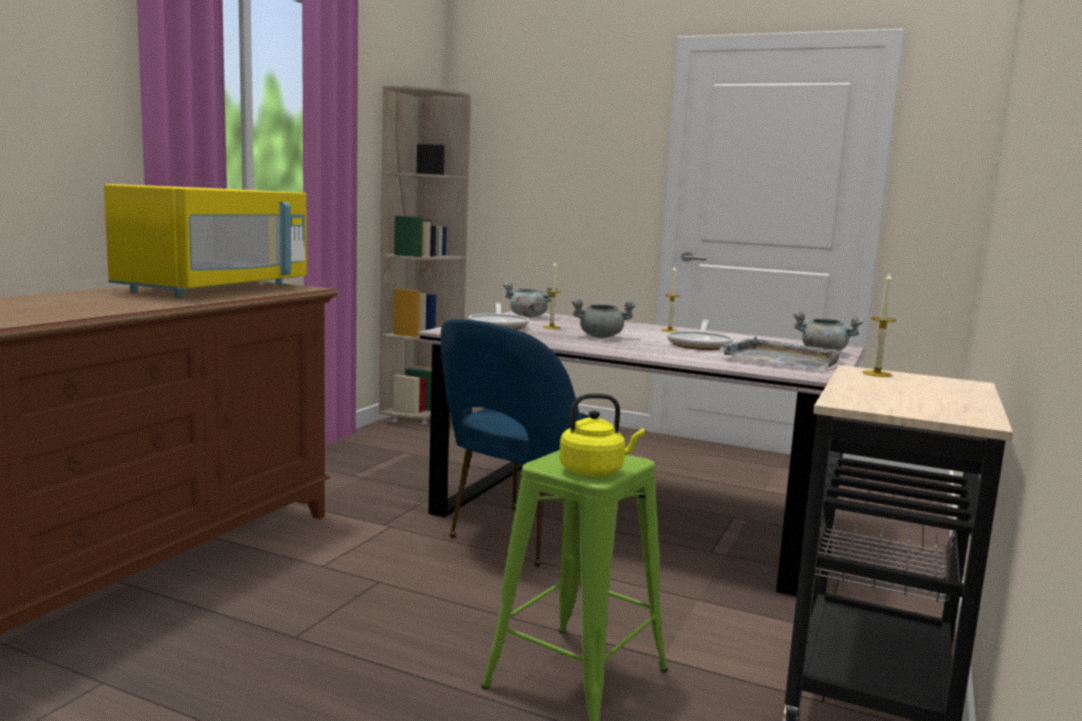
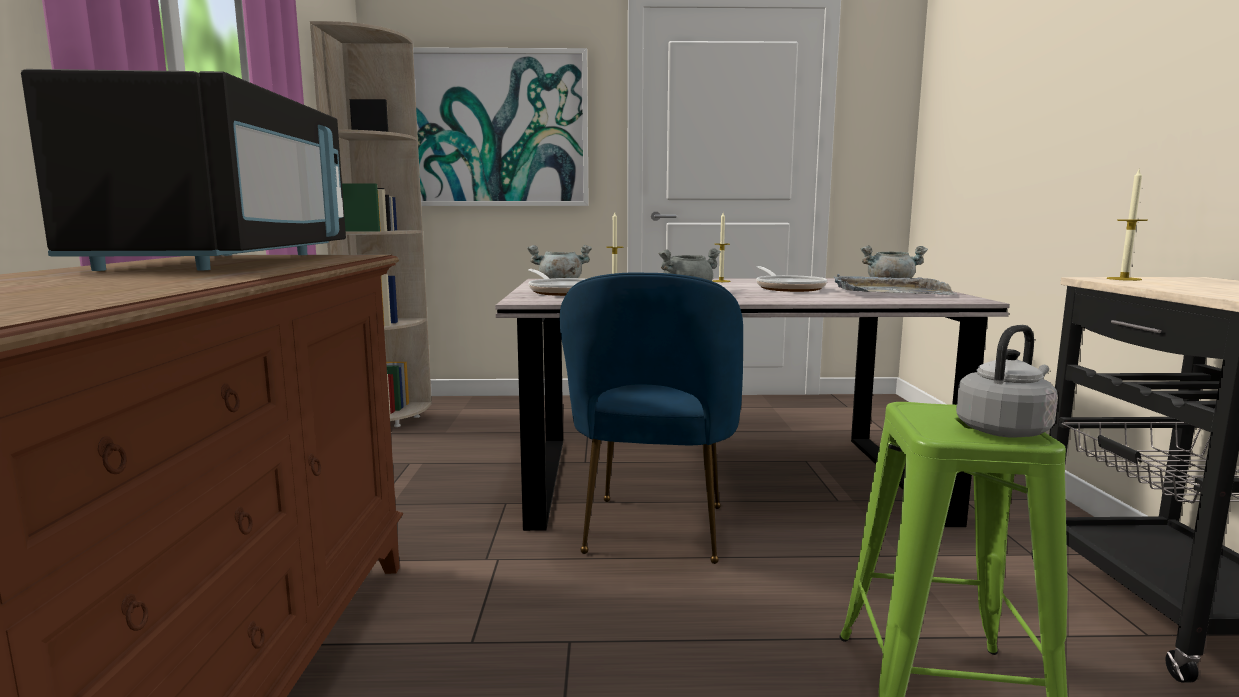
camera: 25 degrees left, 0 degrees up
yellow microwave [104,184,307,297] -> black microwave [21,69,346,271]
yellow kettle [559,393,645,476] -> grey kettle [956,325,1058,438]
none -> picture [413,47,589,206]

